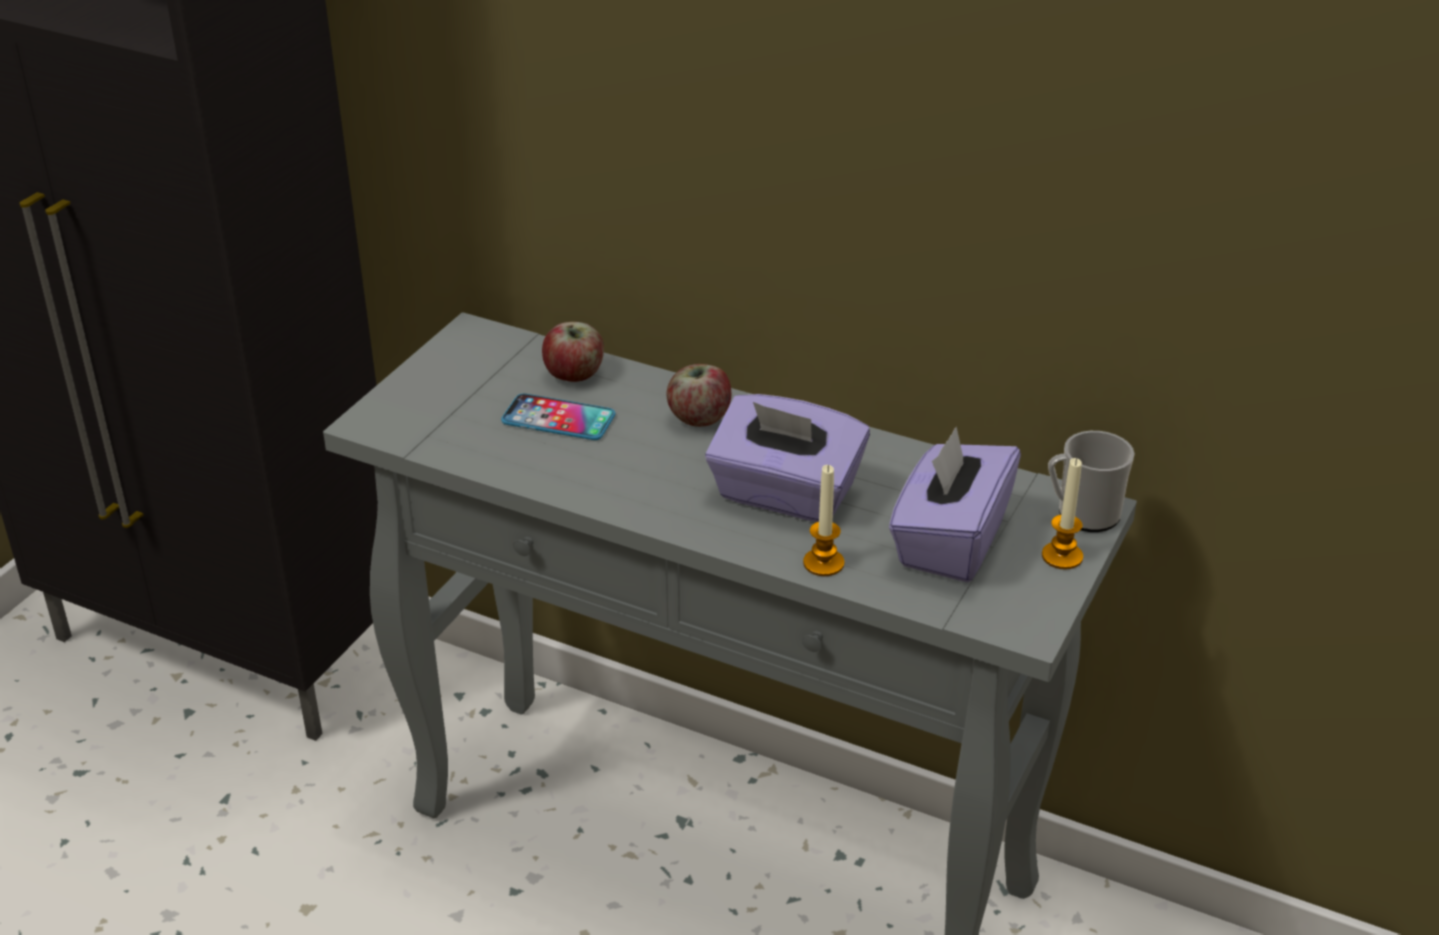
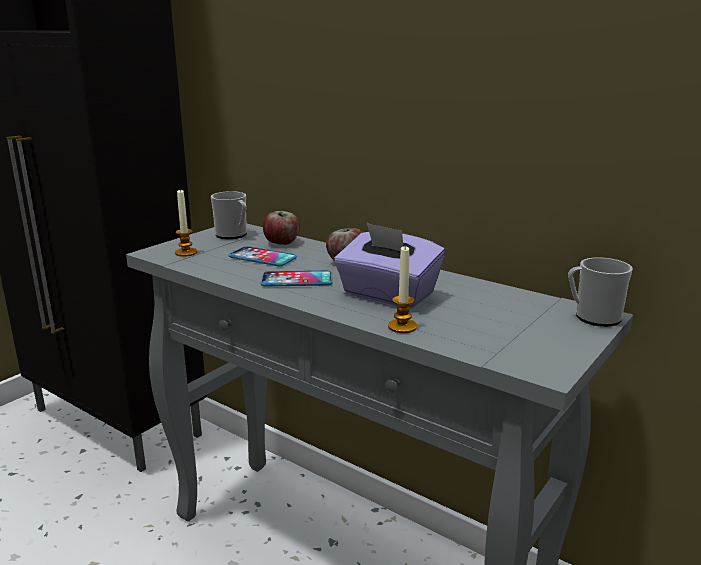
camera: 10 degrees right, 15 degrees down
purple tissue box [889,427,1021,582] -> none
candle [1042,458,1083,569] -> candle moved to [175,189,197,257]
none -> mug [211,191,247,239]
none -> phone [261,270,333,286]

